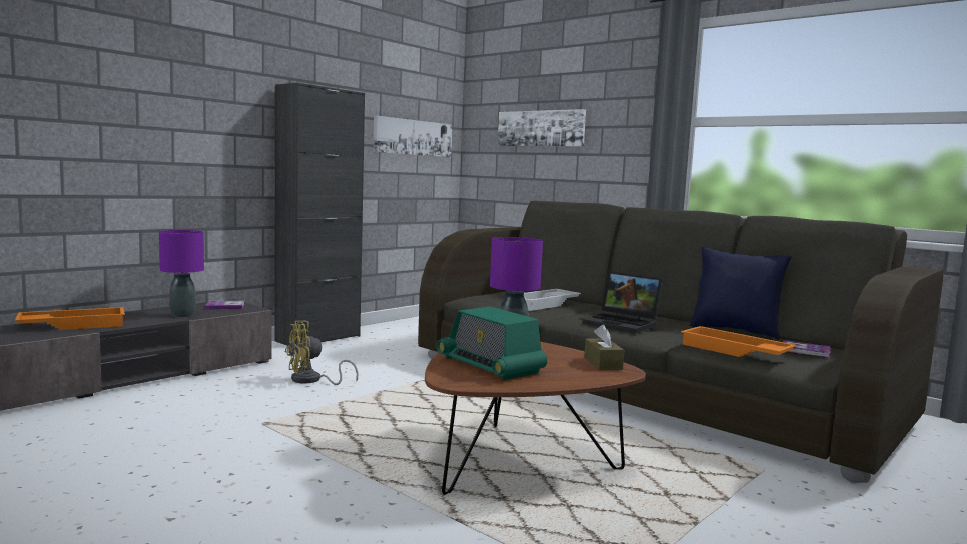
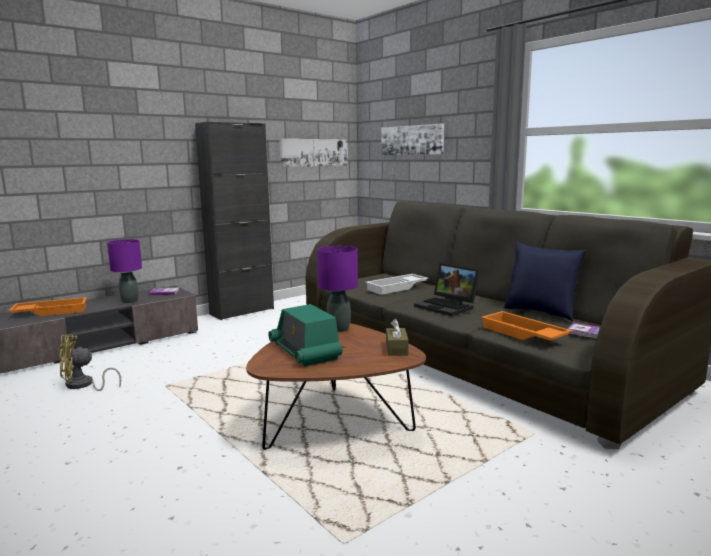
camera: 10 degrees right, 5 degrees up
yellow fan [285,321,359,385] -> yellow fan moved to [59,335,121,391]

